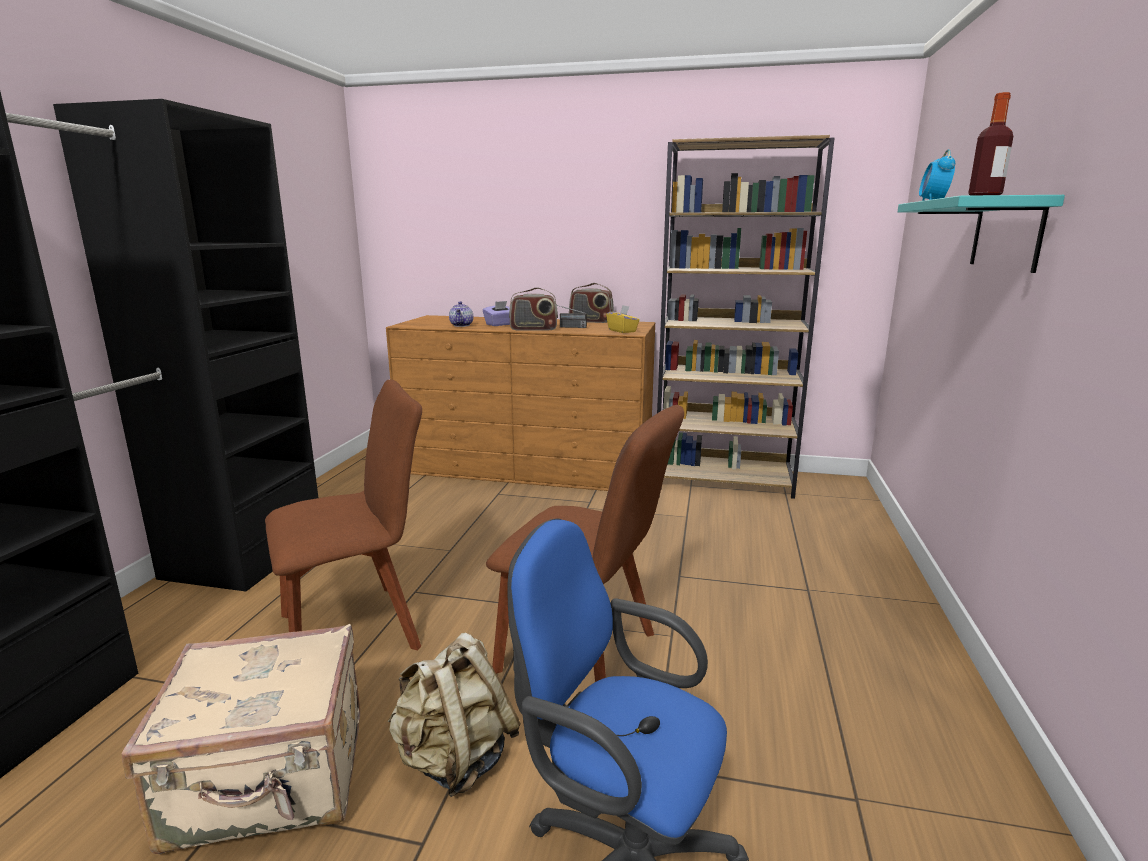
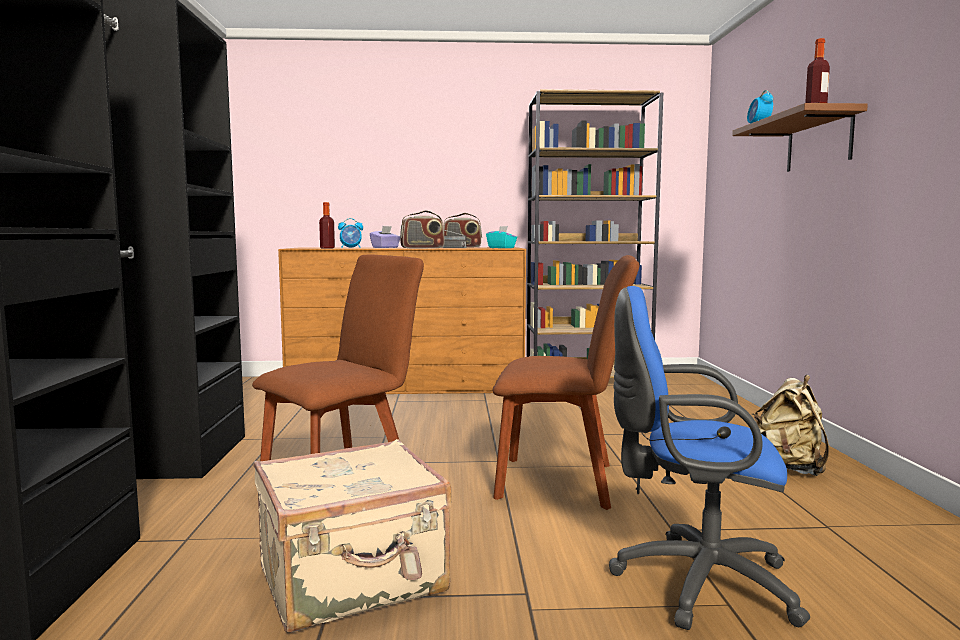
camera: 15 degrees left, 10 degrees down
beige backpack [387,633,521,797] -> beige backpack moved to [752,375,829,476]
teapot [449,301,473,327] -> alarm clock [338,218,363,248]
yellow tissue box [606,305,640,333] -> turquoise tissue box [486,226,517,248]
turquoise shelf [898,195,1065,273] -> brown shelf [732,103,868,172]
none -> bottle [319,202,335,249]

